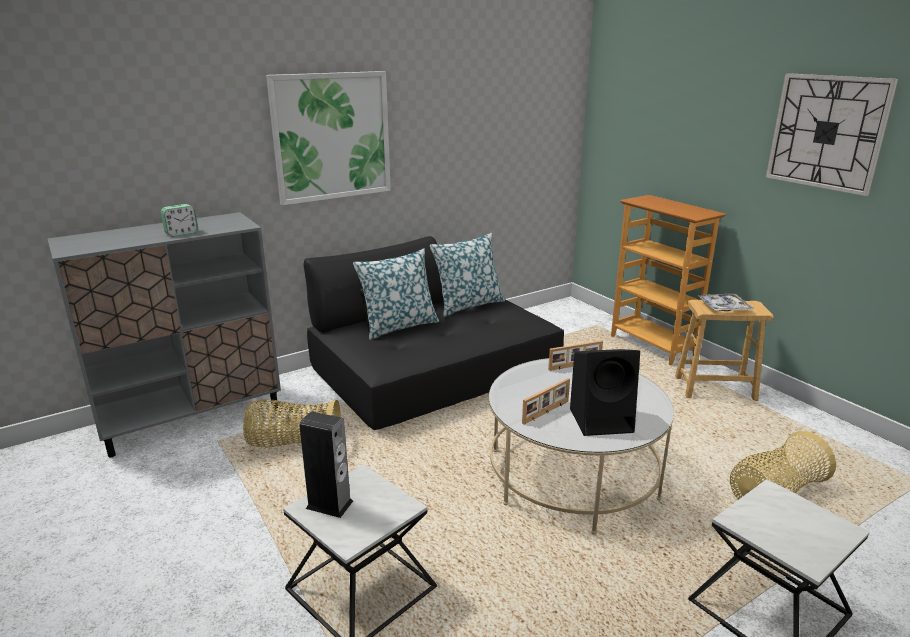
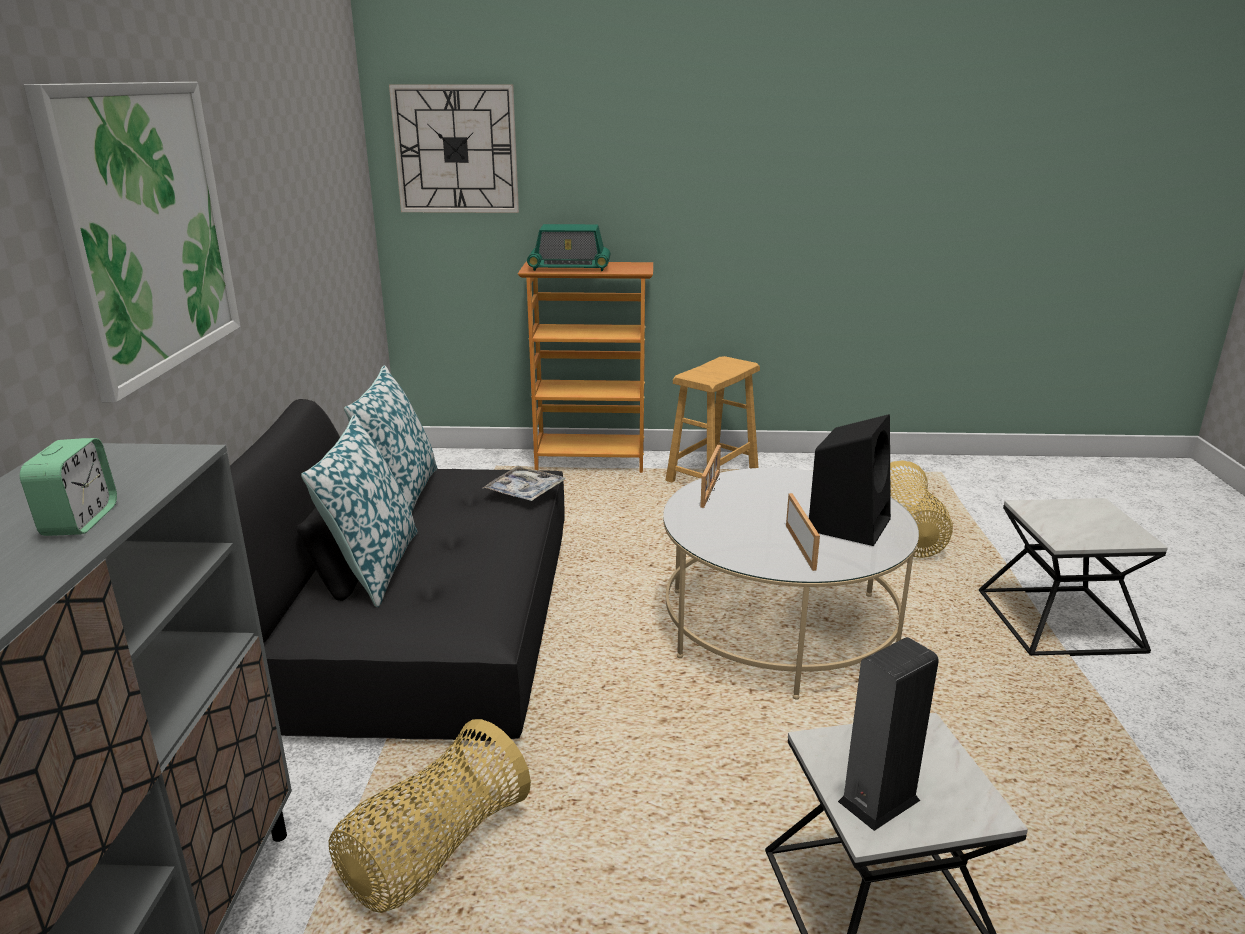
camera: 55 degrees left, 0 degrees up
tray [697,294,754,311] -> tray moved to [483,466,565,501]
wall clock [766,73,898,196] -> wall clock moved to [389,84,519,213]
none -> radio [527,224,610,271]

